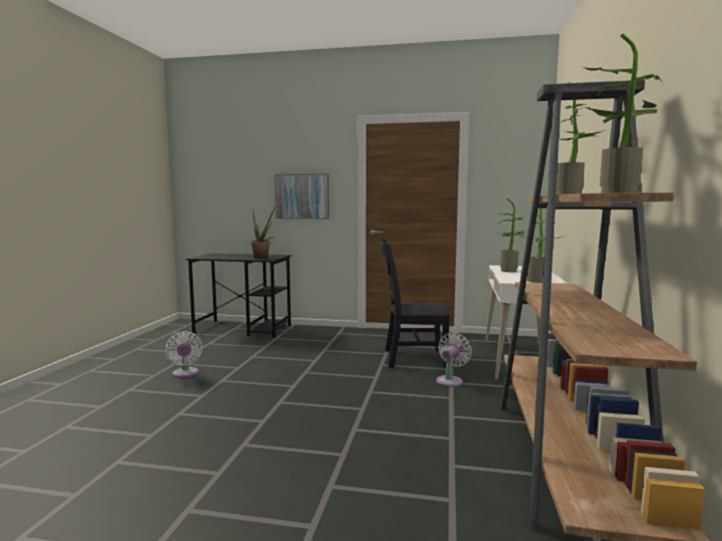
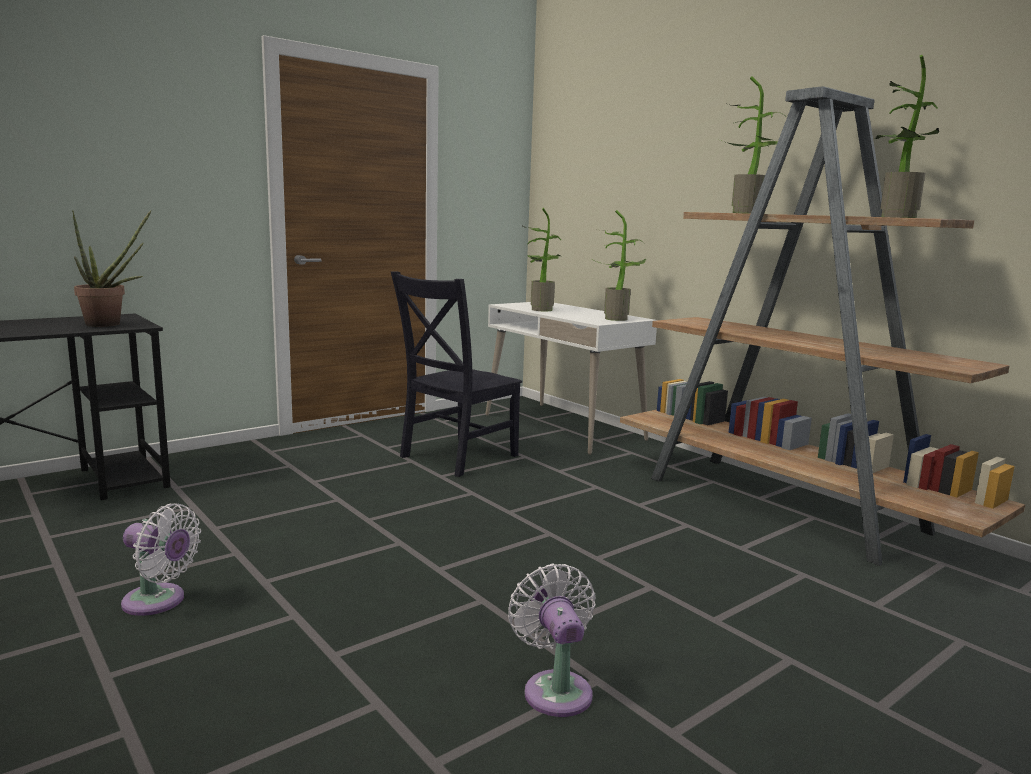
camera: 50 degrees left, 5 degrees up
picture [275,174,329,219] -> none
white fan [436,332,472,387] -> white fan moved to [508,564,596,717]

